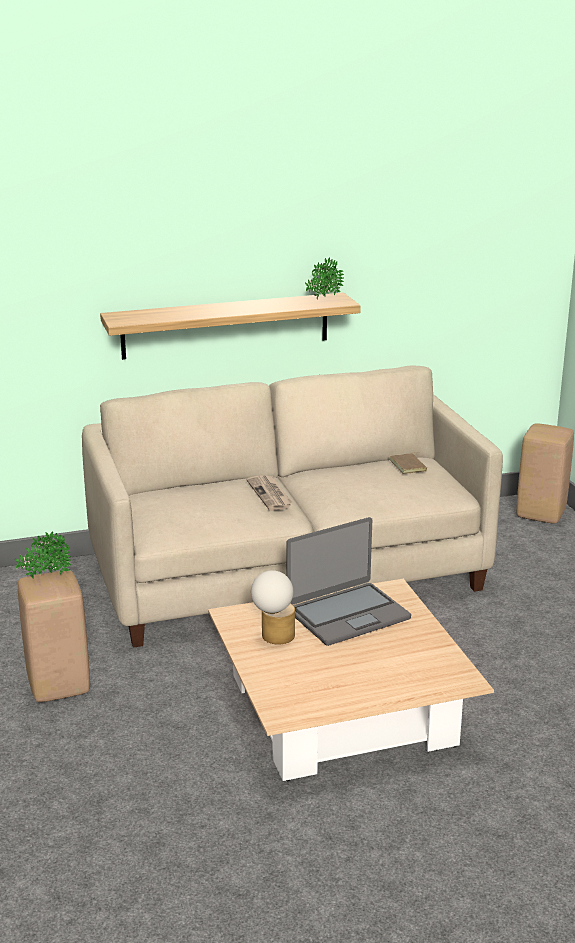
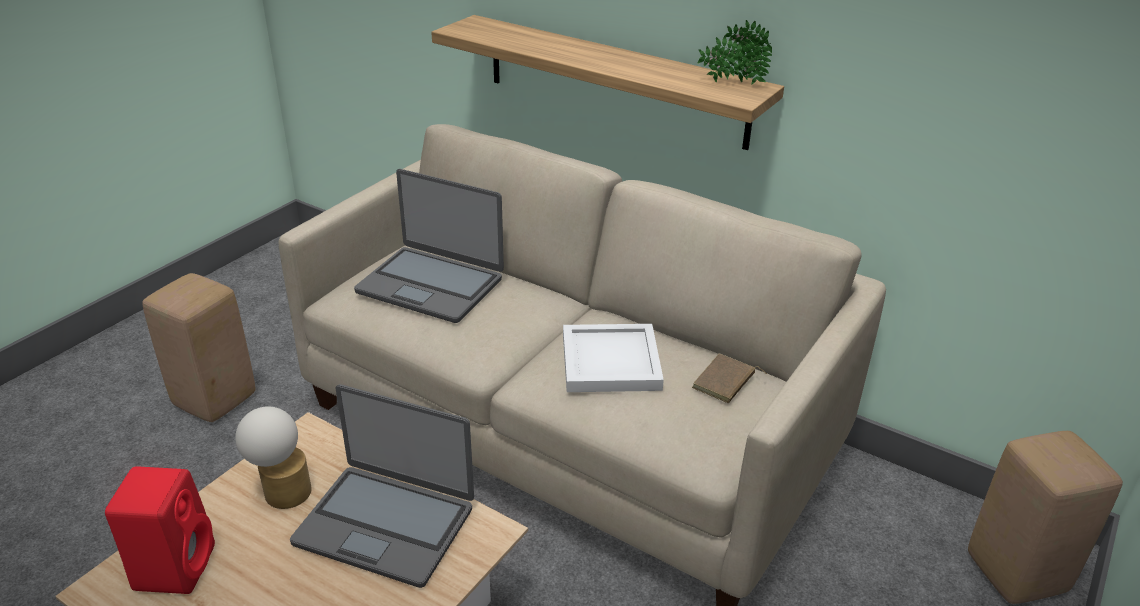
camera: 50 degrees right, 10 degrees up
potted plant [15,531,71,579] -> none
newspaper [247,475,292,511] -> none
none -> red speaker [105,467,215,594]
none -> laptop [354,169,504,323]
none -> white tray [563,324,664,392]

